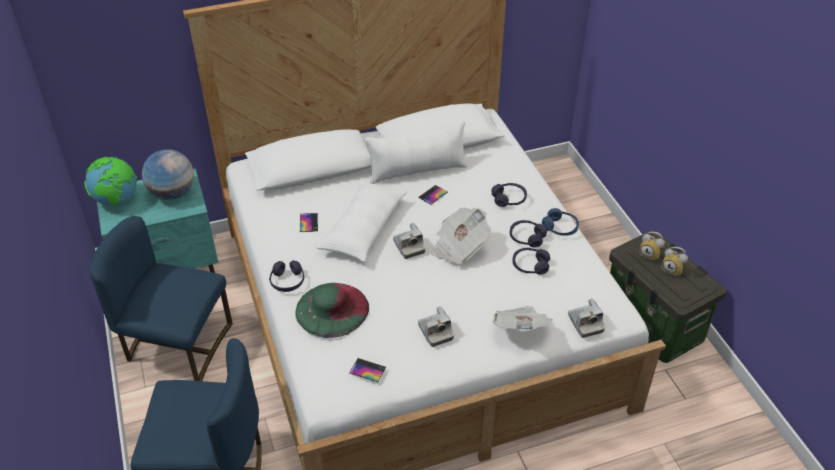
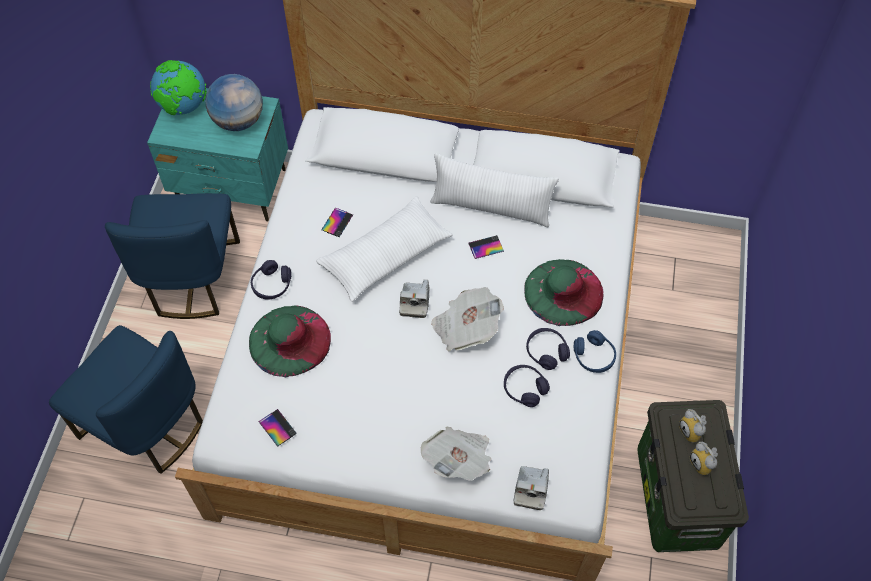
camera: 30 degrees right, 15 degrees up
blue chair [89,216,233,381] -> blue chair turned 135 degrees counterclockwise [105,193,240,319]
camera [418,306,454,347] -> none
purple headphones [491,183,527,207] -> green hat [524,259,603,326]

